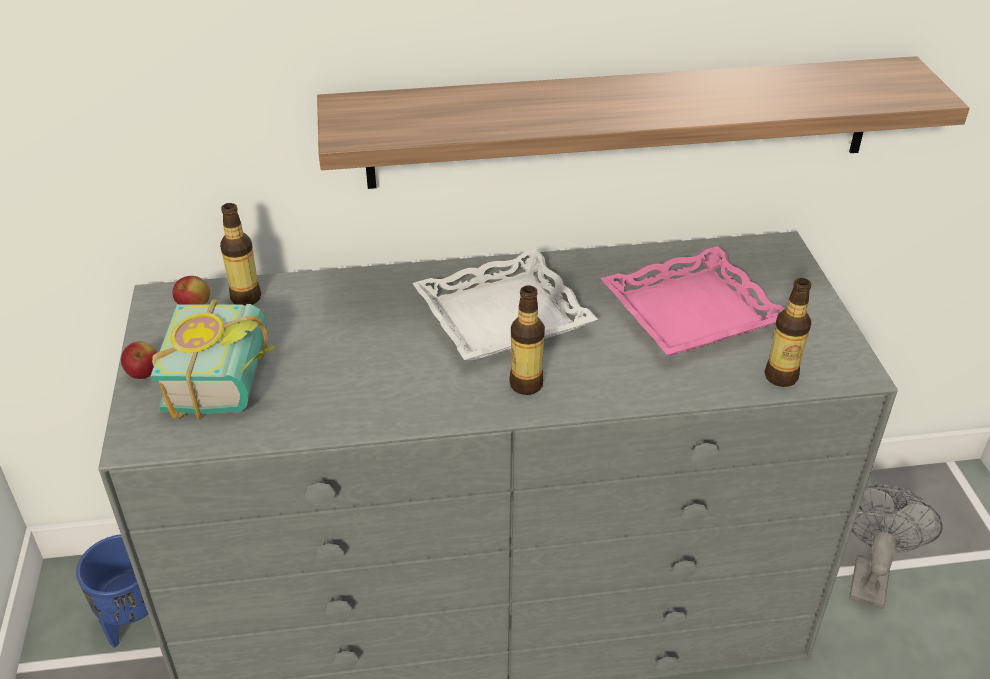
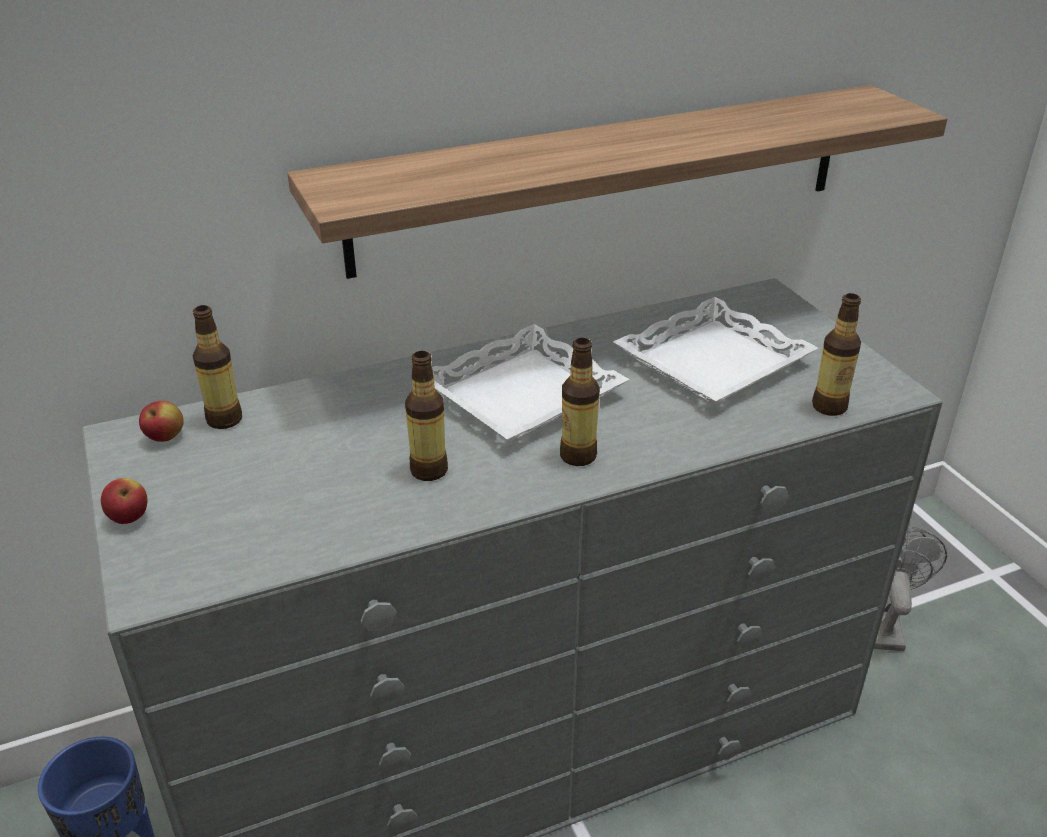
camera: 15 degrees left, 5 degrees down
book [151,299,279,419] -> none
pink tray [600,246,784,356] -> white tray [613,297,818,405]
none -> bottle [405,351,448,481]

